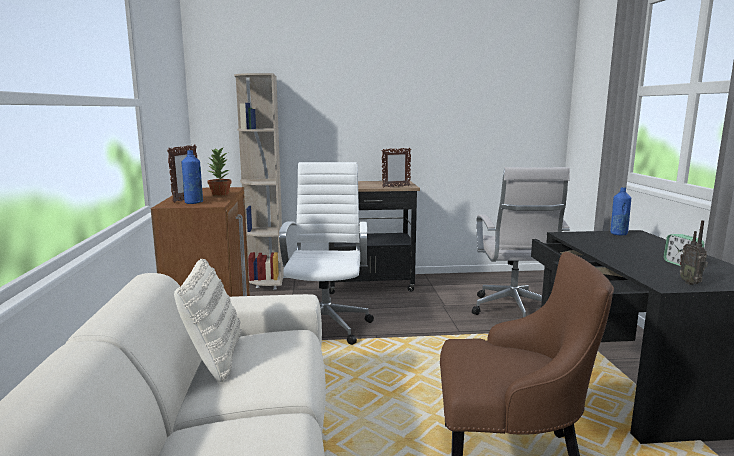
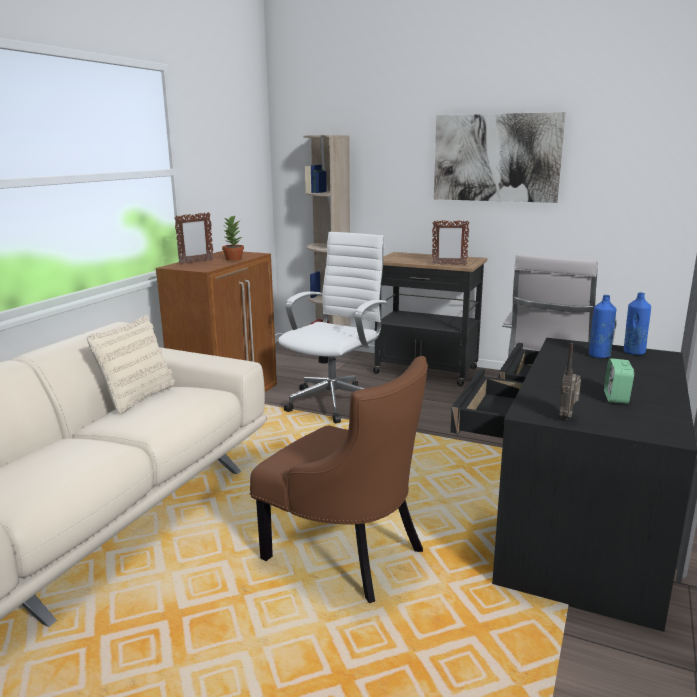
camera: 30 degrees right, 5 degrees up
blue bottle [181,150,203,204] -> blue bottle moved to [589,295,616,358]
none -> picture [434,112,566,203]

